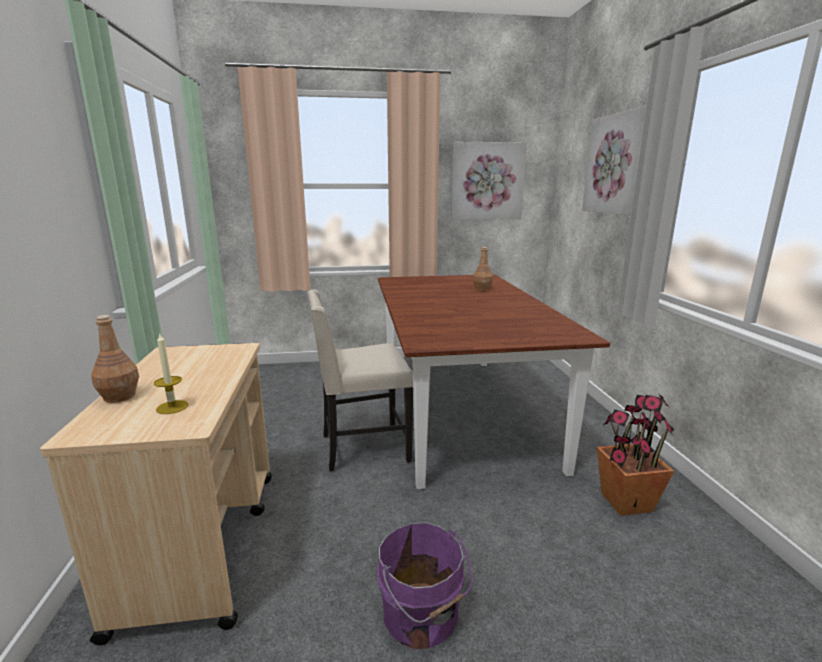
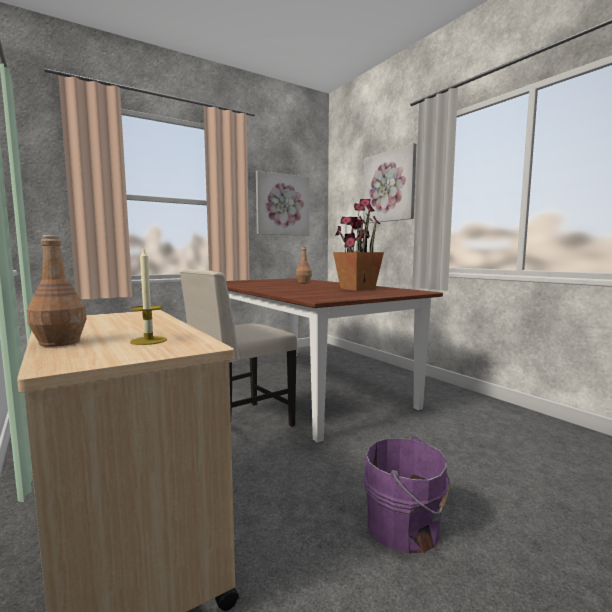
camera: 25 degrees left, 10 degrees down
potted plant [597,393,674,516] -> potted plant moved to [333,199,384,291]

